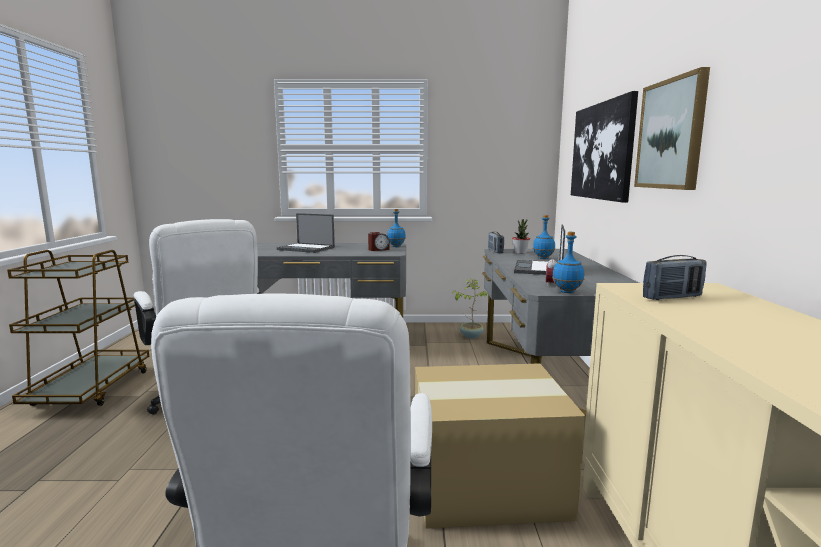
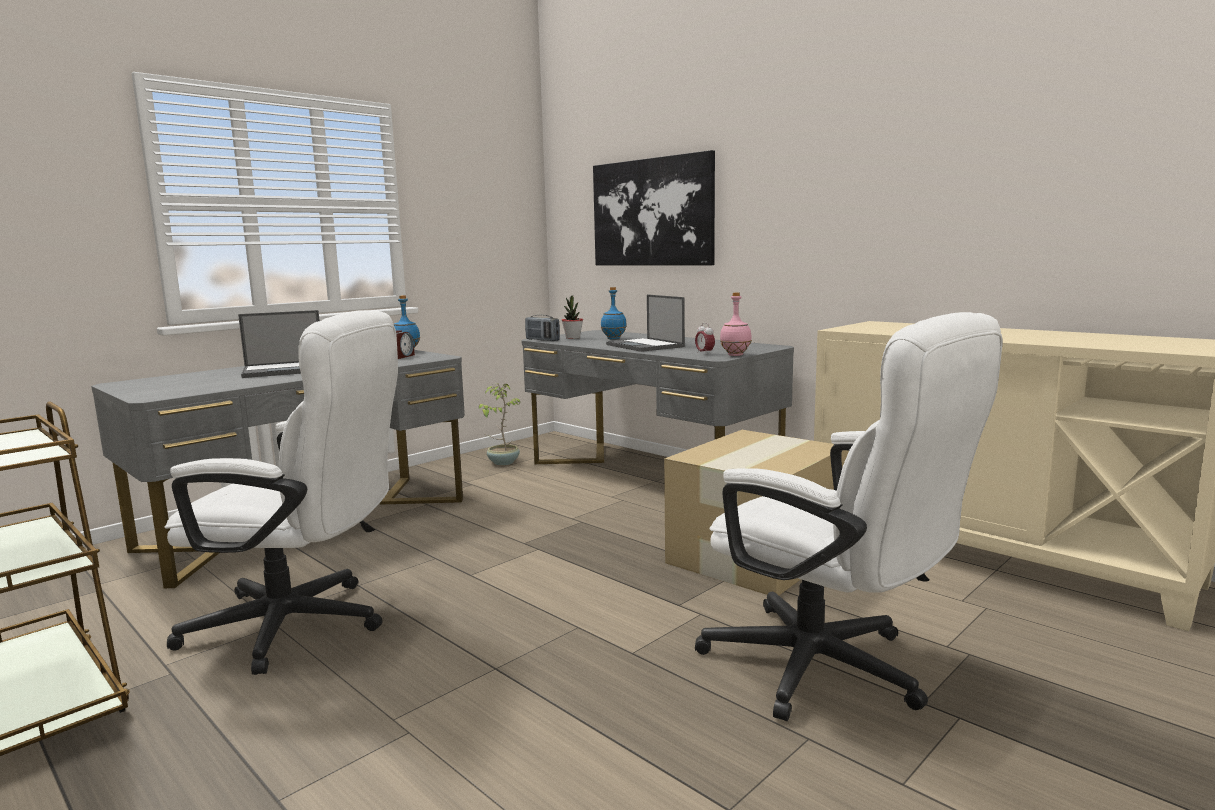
camera: 45 degrees left, 0 degrees up
blue bottle [552,232,584,293] -> pink bottle [720,292,752,356]
picture [634,67,710,190] -> none
radio [643,255,707,300] -> none

